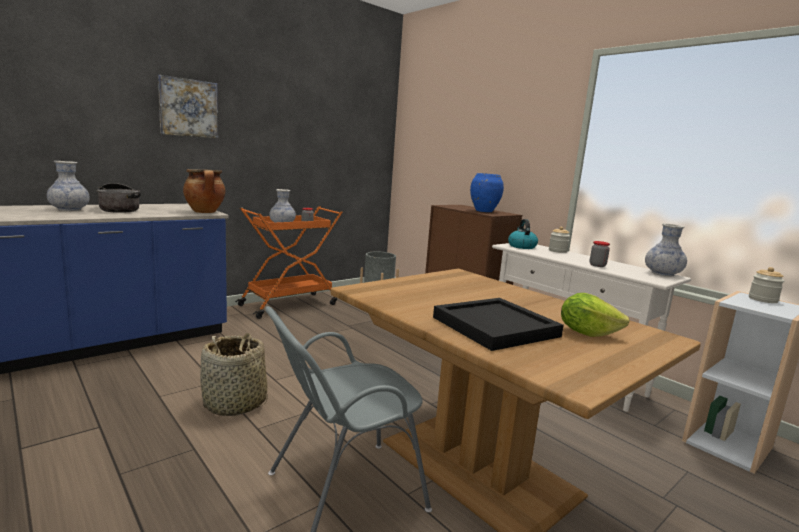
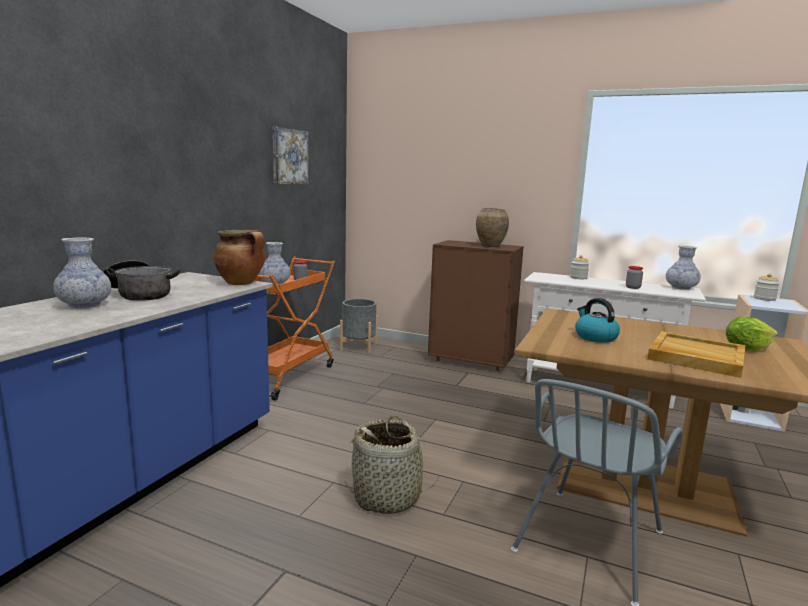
camera: 25 degrees left, 0 degrees up
picture [158,75,218,138] -> picture moved to [273,127,309,184]
black tray [433,298,564,351] -> beige tray [647,331,745,378]
blue vase [470,173,504,212] -> brown vase [476,208,509,247]
kettle [508,219,538,249] -> kettle moved to [575,298,620,343]

